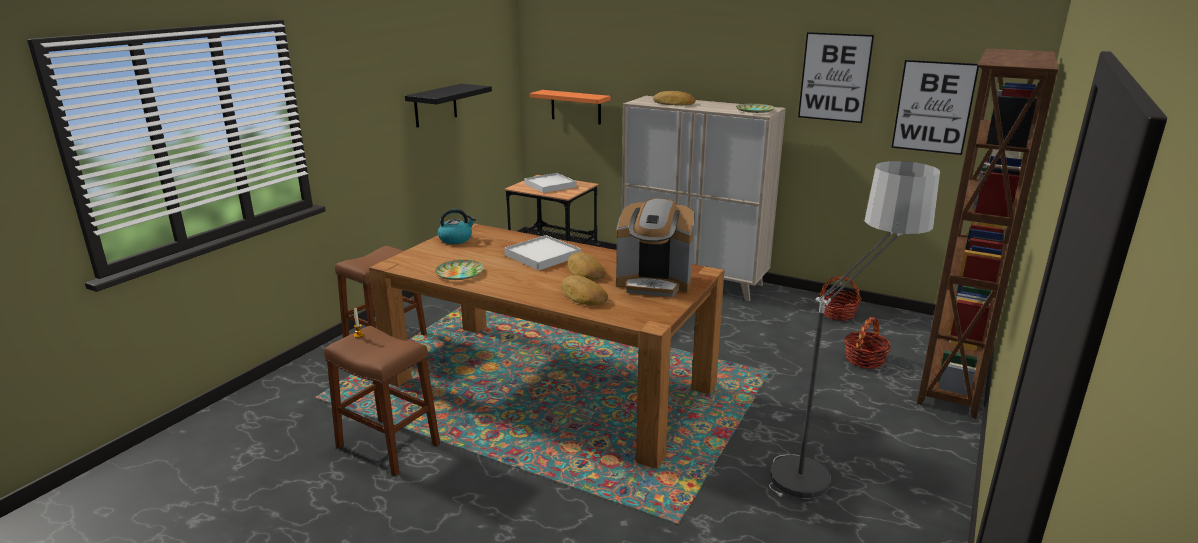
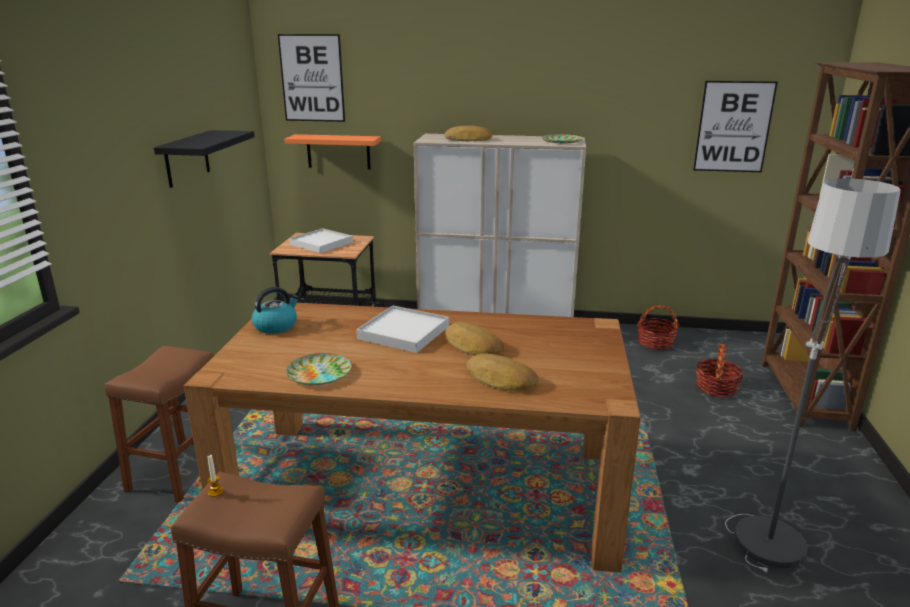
camera: 20 degrees left, 0 degrees up
coffee machine [616,198,694,297] -> none
picture [798,32,874,123] -> picture moved to [278,34,345,122]

